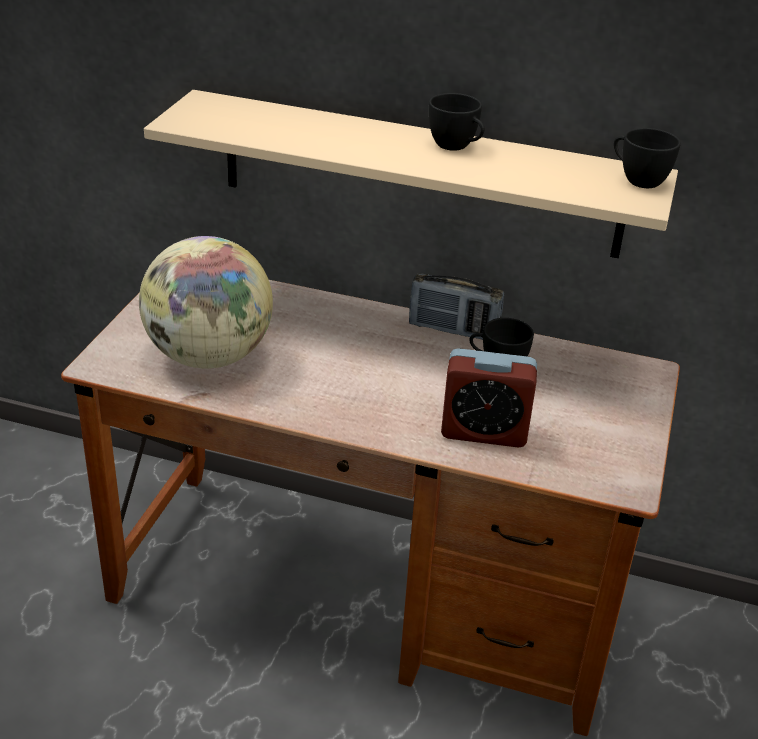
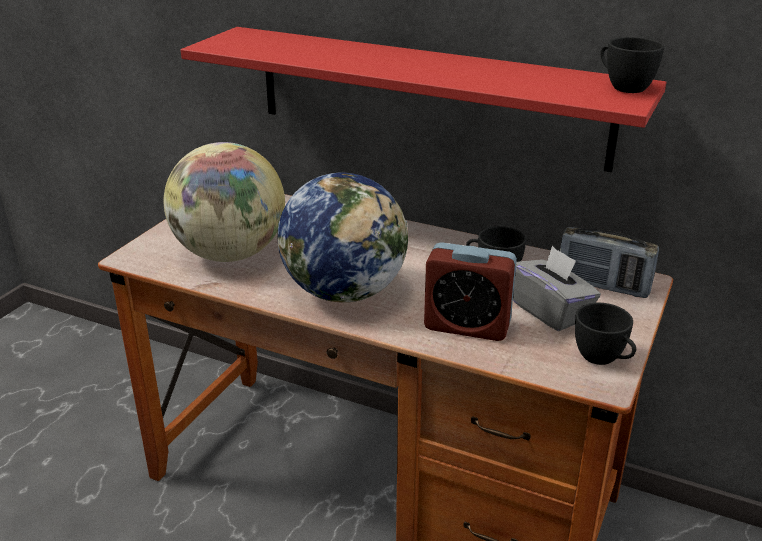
camera: 10 degrees right, 5 degrees down
beige shelf [144,90,678,258] -> red shelf [181,27,666,172]
radio [409,273,504,340] -> radio moved to [560,227,659,298]
black cup [429,93,484,151] -> black cup moved to [575,303,636,365]
none -> globe [277,173,408,303]
none -> grey tissue box [513,246,601,331]

